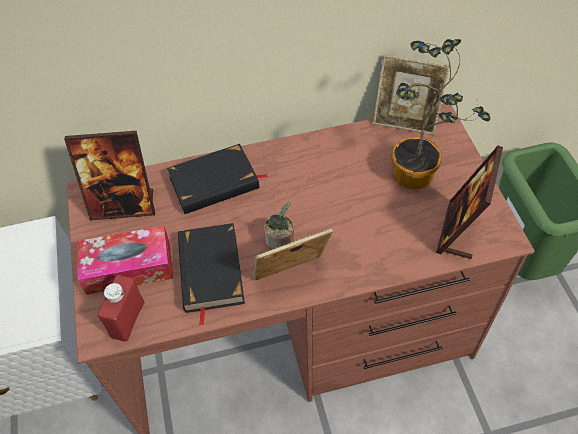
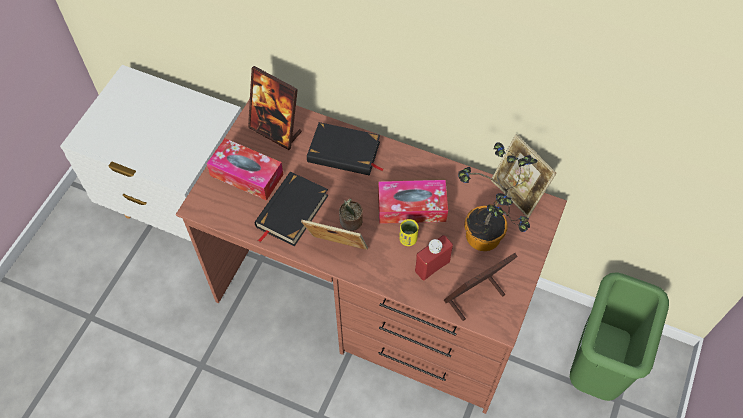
camera: 35 degrees right, 5 degrees up
red bottle [98,275,145,342] -> red bottle moved to [415,235,453,280]
none -> tissue box [378,180,448,224]
none -> yellow cup [399,219,419,246]

